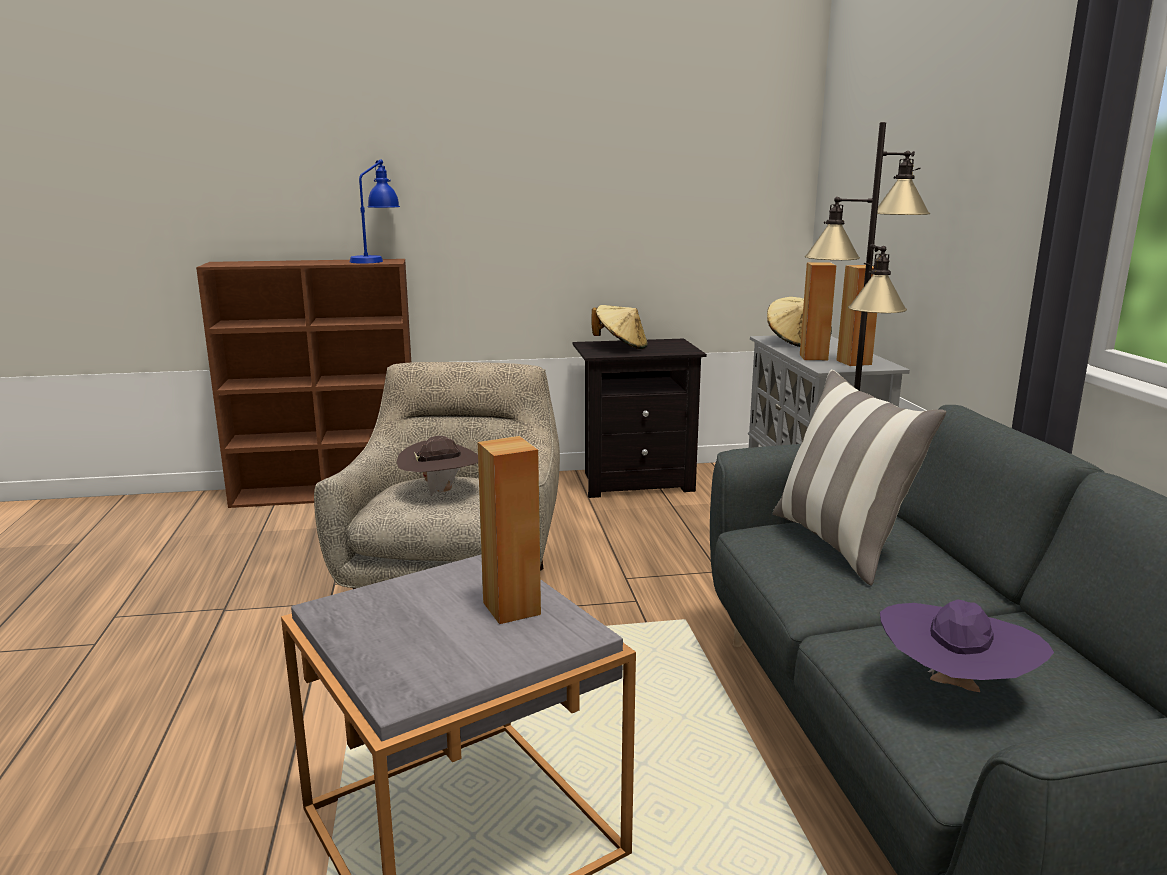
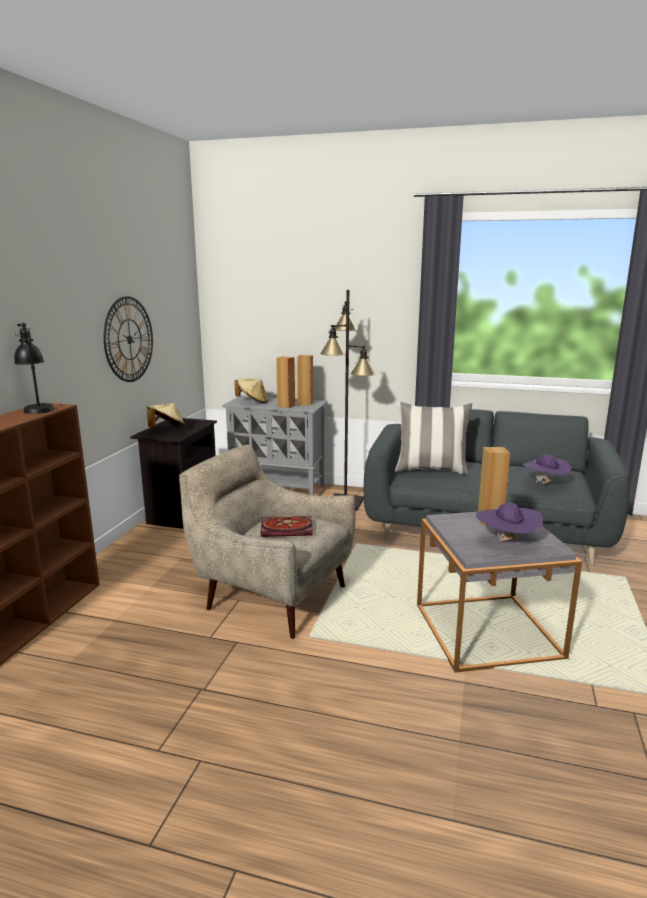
camera: 65 degrees left, 0 degrees up
blue table lamp [349,159,400,264] -> black table lamp [14,323,54,414]
brown hat [397,436,478,496] -> book [261,516,313,537]
none -> wall clock [104,296,153,382]
none -> purple hat [476,502,543,541]

